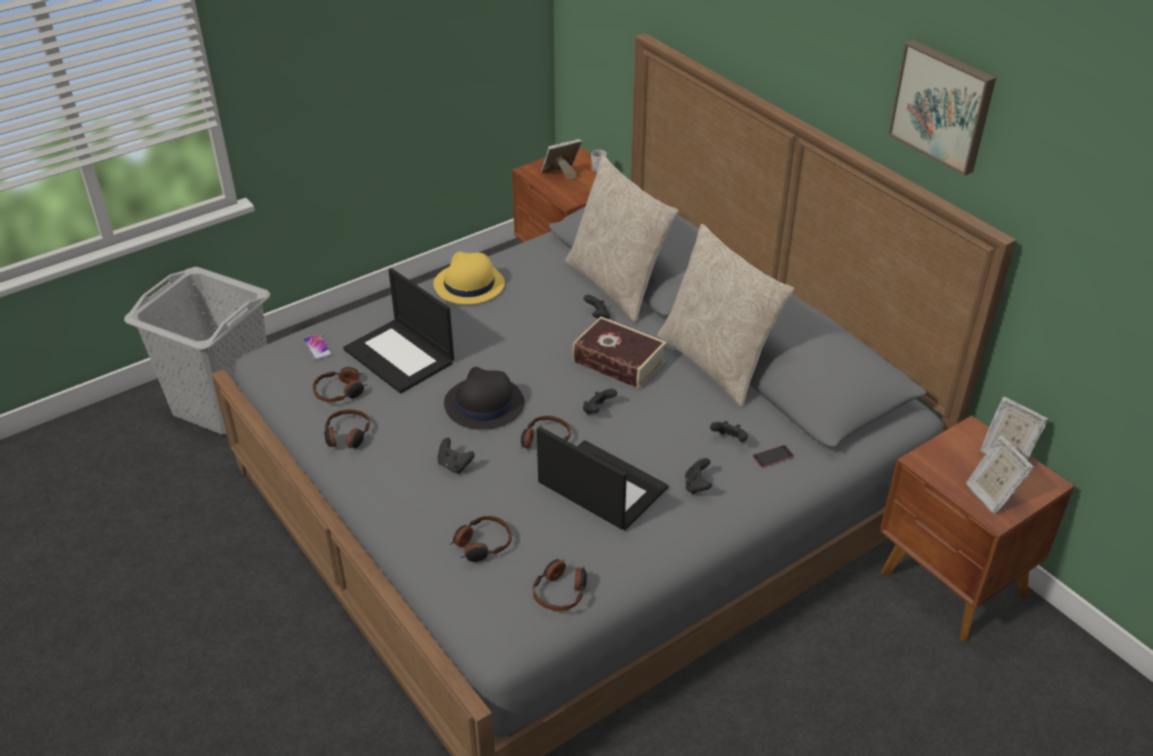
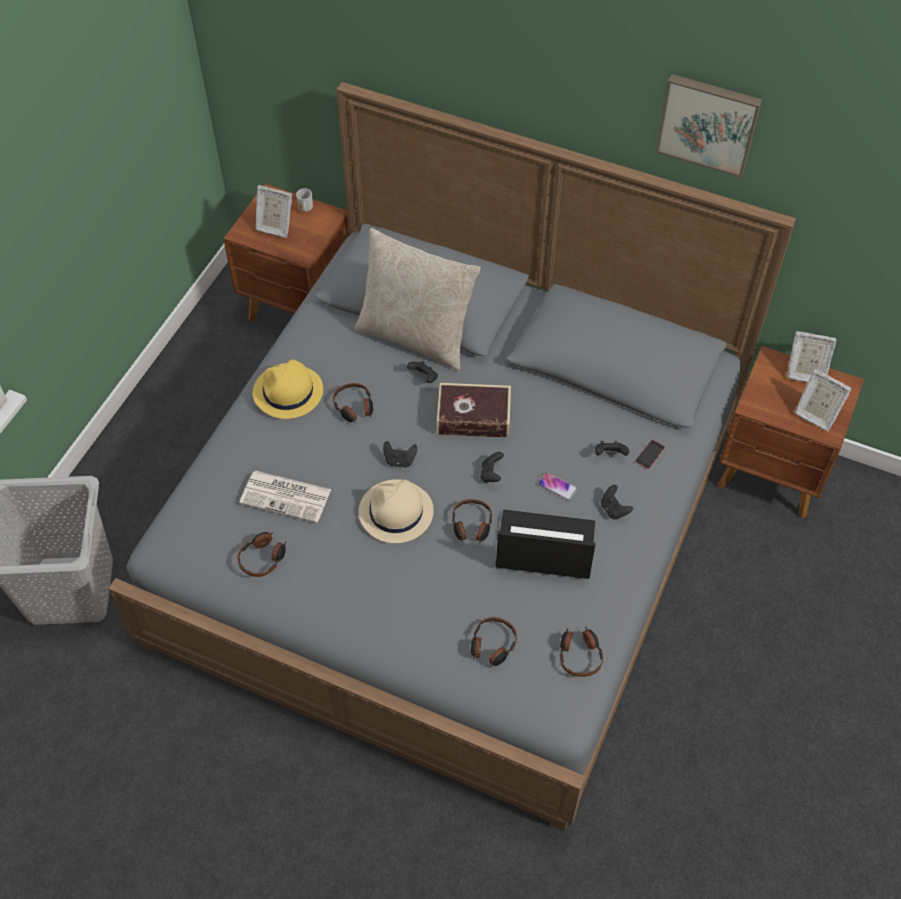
camera: 30 degrees left, 15 degrees up
phone [304,334,332,360] -> phone moved to [538,472,577,501]
headphones [324,409,370,449] -> headphones moved to [333,383,373,423]
laptop [343,268,454,393] -> newspaper [239,471,331,523]
black game controller [437,438,475,474] -> black game controller moved to [383,441,417,467]
black hat [444,367,525,430] -> beige hat [359,479,434,543]
picture frame [541,139,582,180] -> picture frame turned 105 degrees counterclockwise [256,185,292,238]
beige pillow [657,224,794,407] -> none

